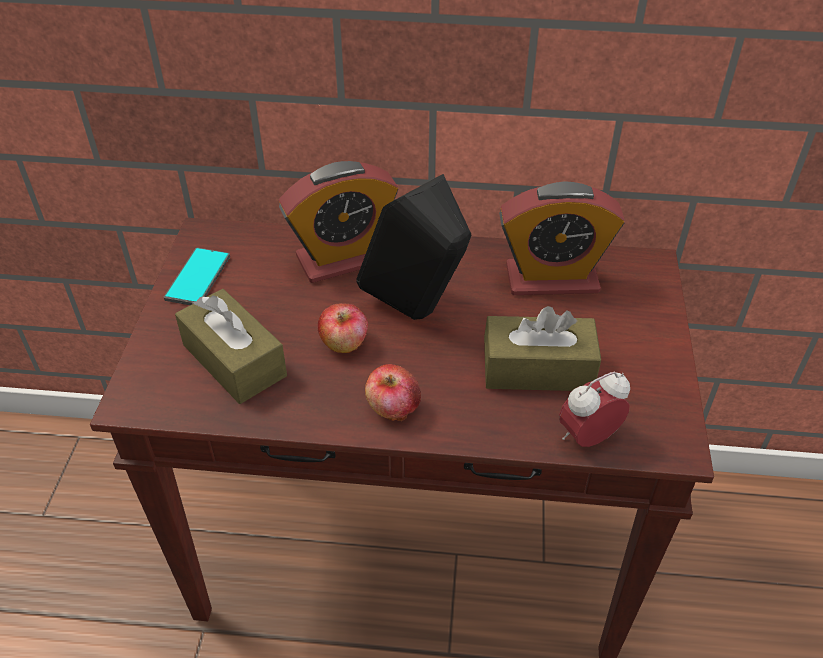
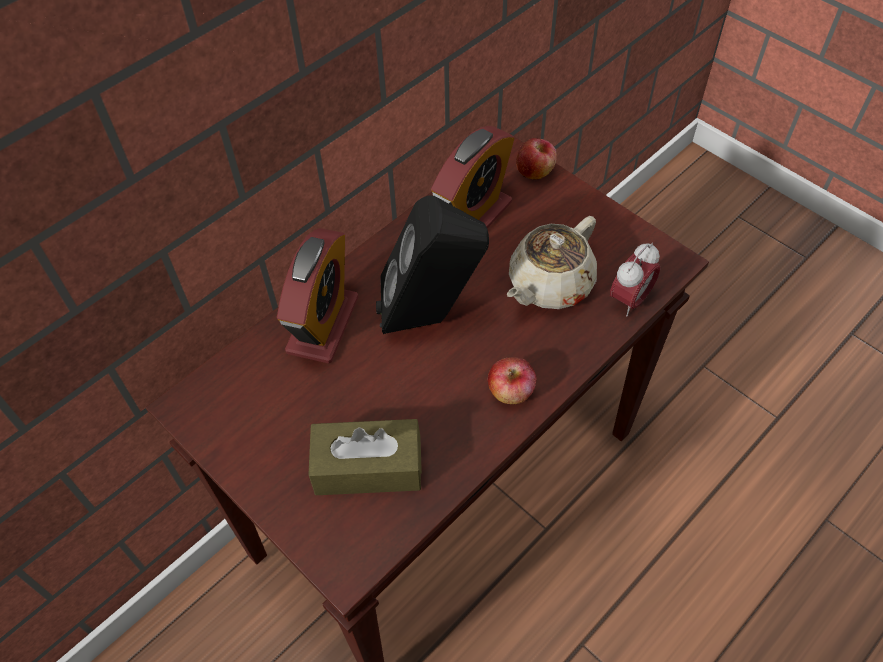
camera: 50 degrees left, 10 degrees up
phone [164,247,230,305] -> none
apple [318,303,368,353] -> apple moved to [516,138,557,180]
brown tissue box [484,306,601,391] -> beige teapot [507,216,597,309]
alarm clock [559,372,630,447] -> alarm clock turned 150 degrees counterclockwise [610,243,660,317]

